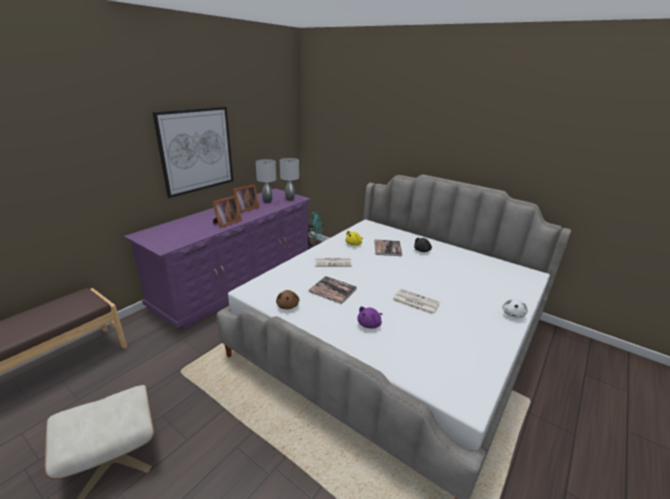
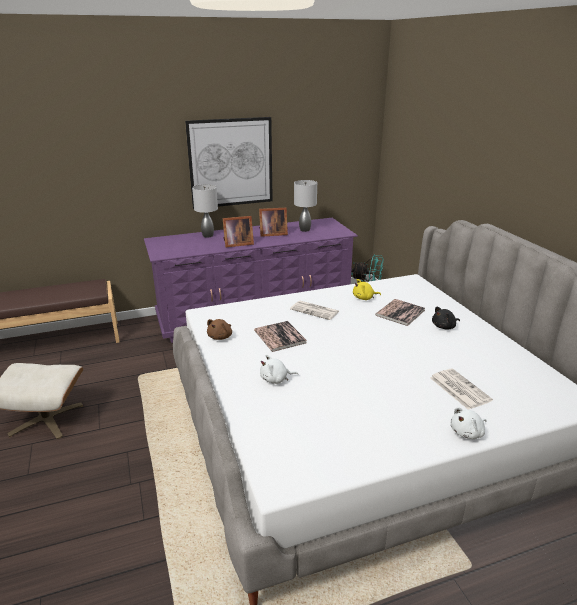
camera: 35 degrees right, 0 degrees up
grey table lamp [280,158,299,200] -> grey table lamp moved to [192,184,218,238]
purple plush toy [357,307,382,329] -> white plush toy [260,355,299,384]
newspaper [392,289,441,315] -> newspaper moved to [430,368,493,410]

